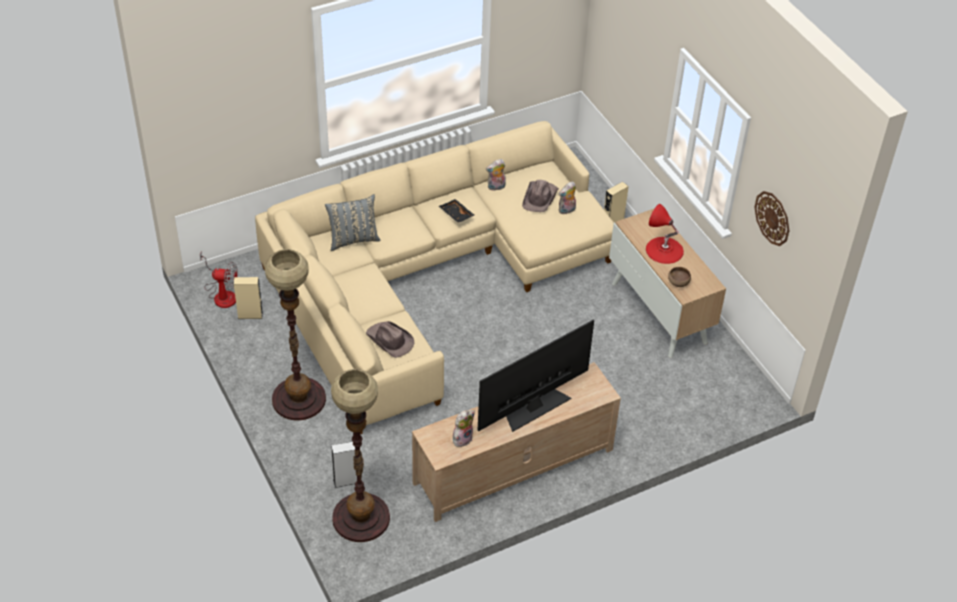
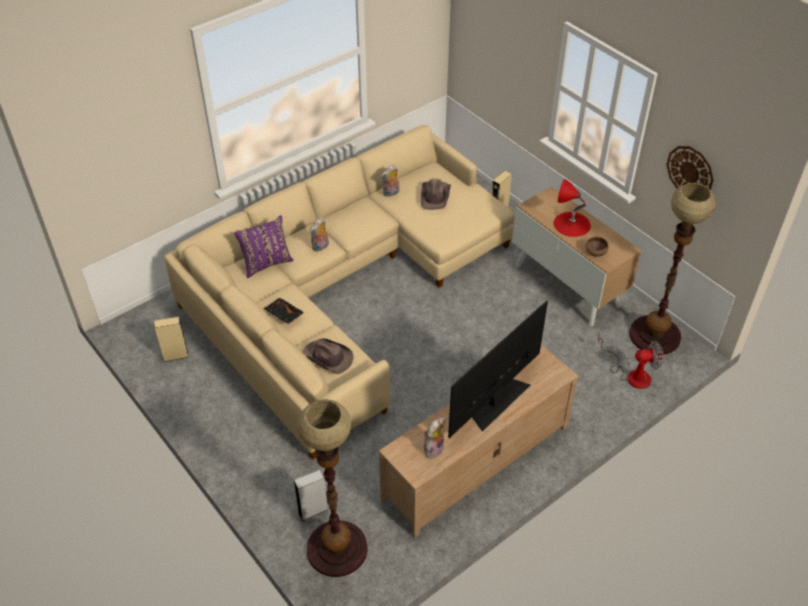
camera: 10 degrees left, 0 degrees up
fan [200,252,238,308] -> fan moved to [598,334,663,389]
floor lamp [265,249,326,420] -> floor lamp moved to [629,183,716,355]
grey pillow [325,194,381,251] -> purple pillow [234,215,294,278]
black tray [439,199,475,223] -> black tray moved to [263,298,304,324]
plush toy [559,182,576,214] -> plush toy moved to [309,217,329,252]

